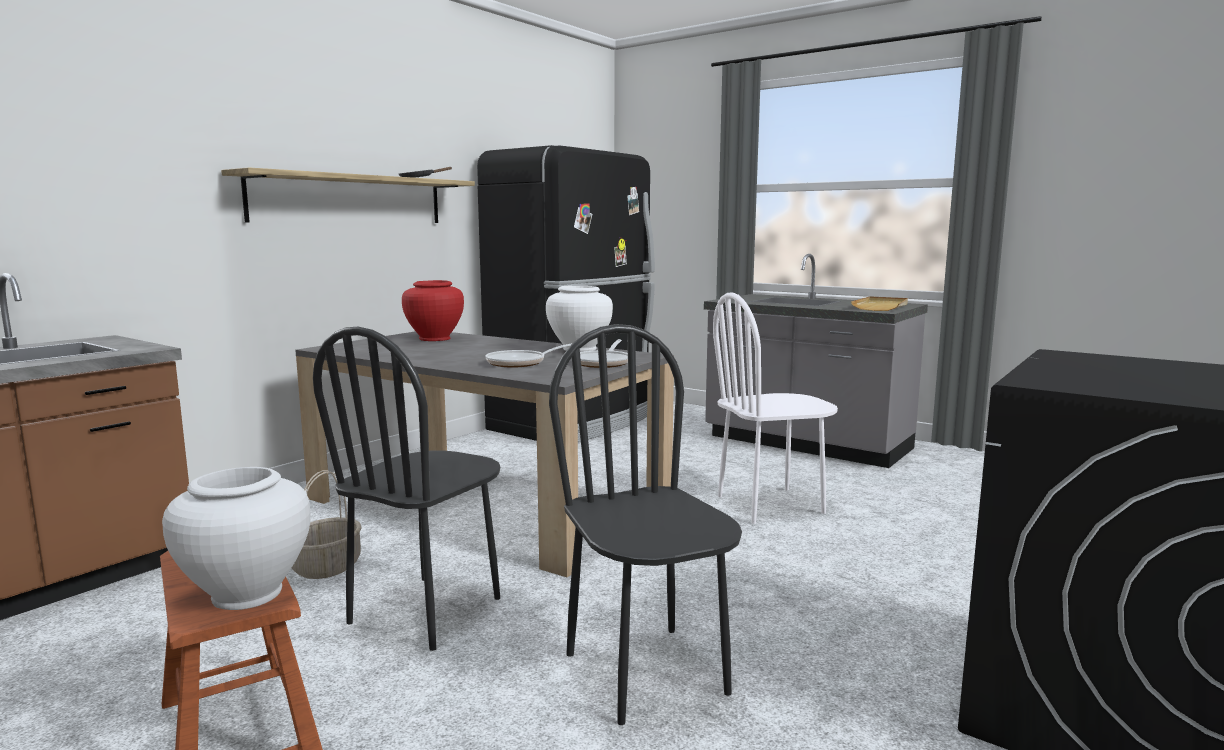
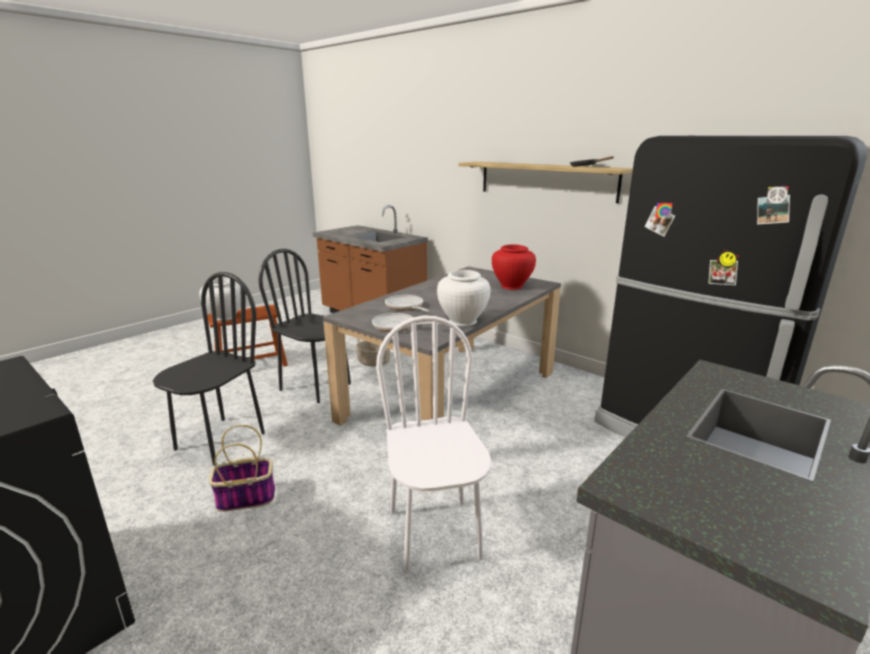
camera: 95 degrees right, 10 degrees up
black chair [549,324,742,725] -> black chair turned 45 degrees counterclockwise [153,272,265,466]
beige tray [851,296,908,311] -> none
none -> basket [209,425,275,512]

